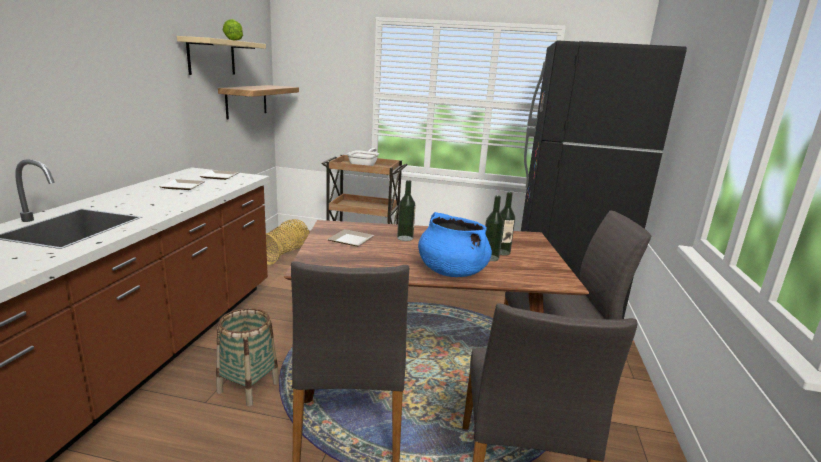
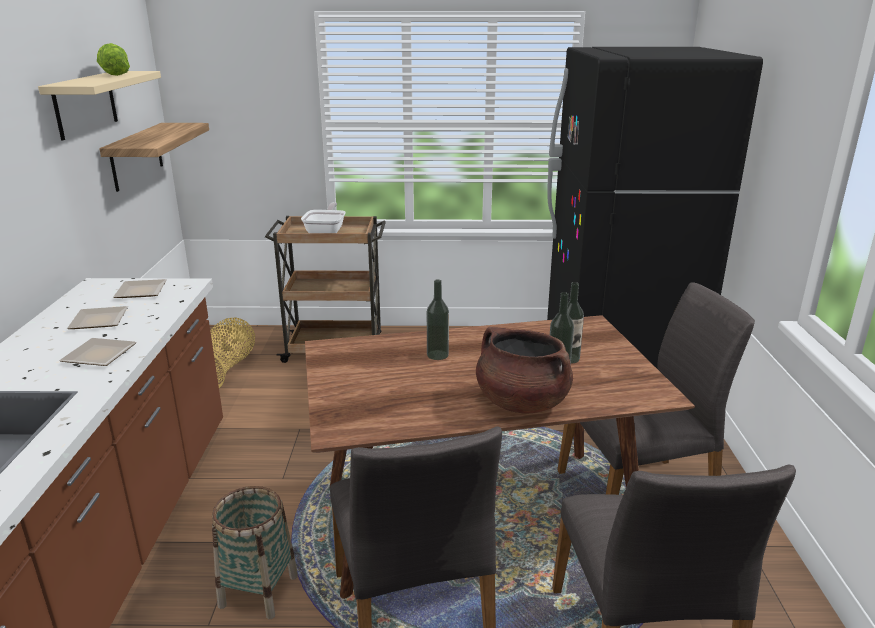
camera: 10 degrees left, 5 degrees up
plate [327,229,374,246] -> plate moved to [59,338,137,366]
blue cooking pot [418,212,492,277] -> brown cooking pot [476,327,573,413]

